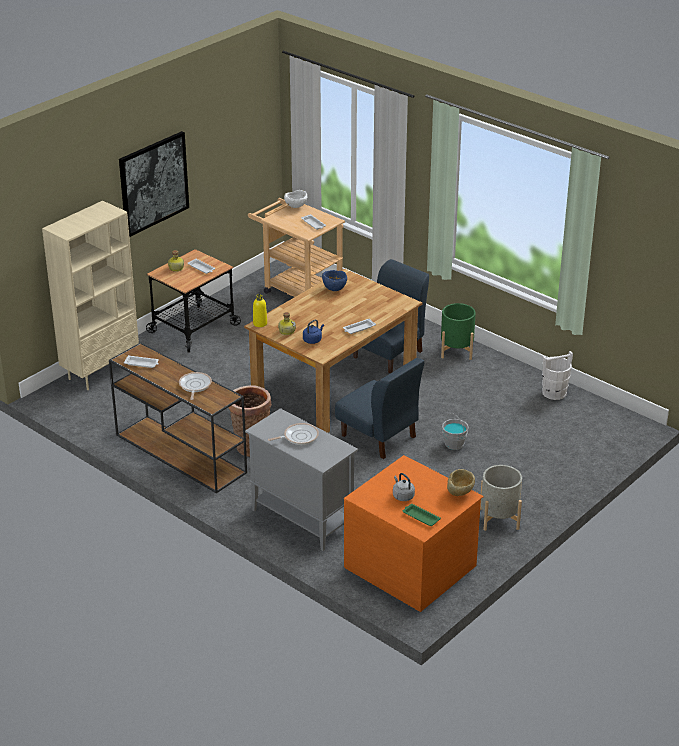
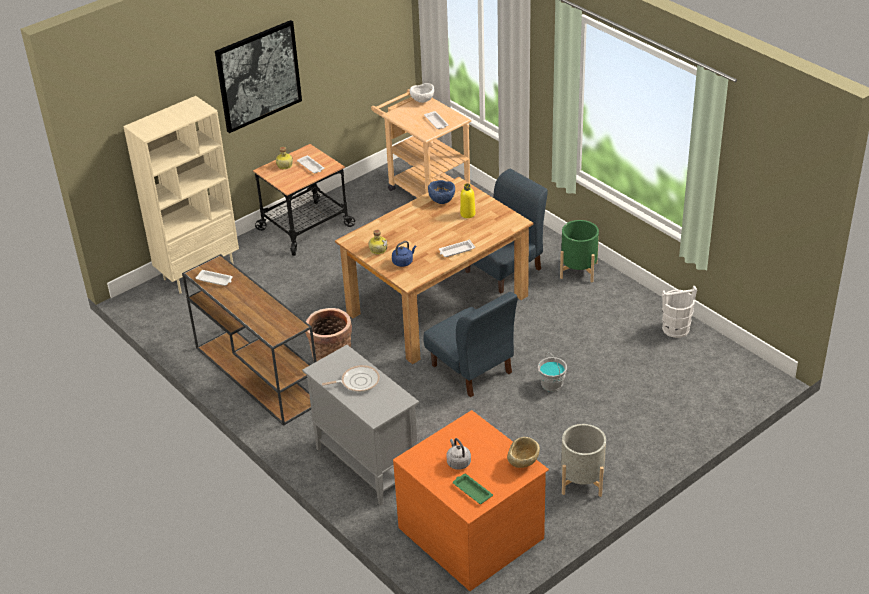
camera: 10 degrees right, 5 degrees up
frying pan [179,372,212,400] -> none
yellow bottle [253,294,267,327] -> yellow bottle moved to [460,183,475,218]

